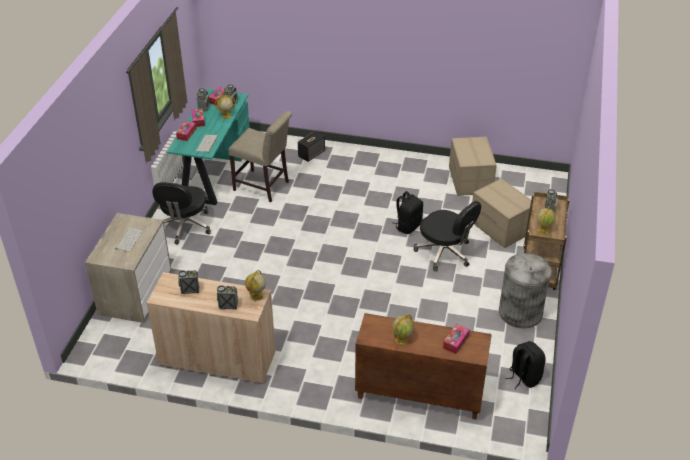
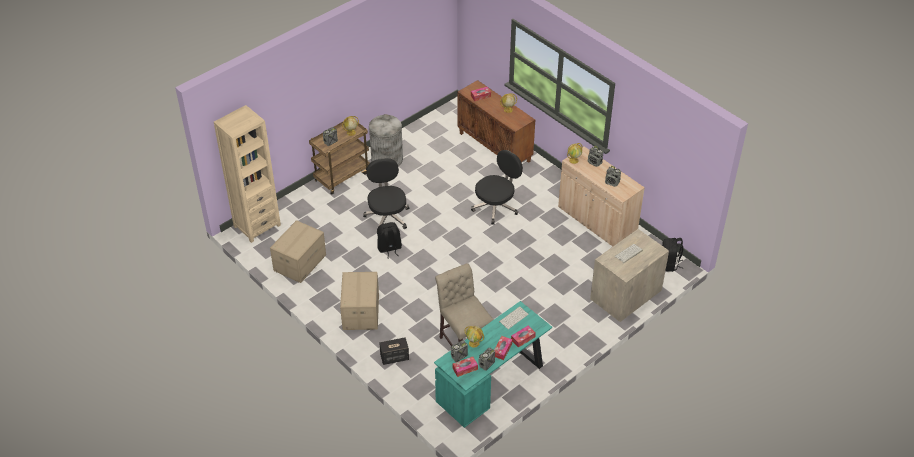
camera: 145 degrees left, 5 degrees up
black office chair [152,182,211,245] -> black office chair moved to [471,150,523,225]
cardboard box [472,178,532,248] -> cardboard box moved to [340,272,379,330]
black backpack [505,341,546,389] -> black backpack moved to [662,238,683,272]
none -> beige bookcase [214,105,281,243]

